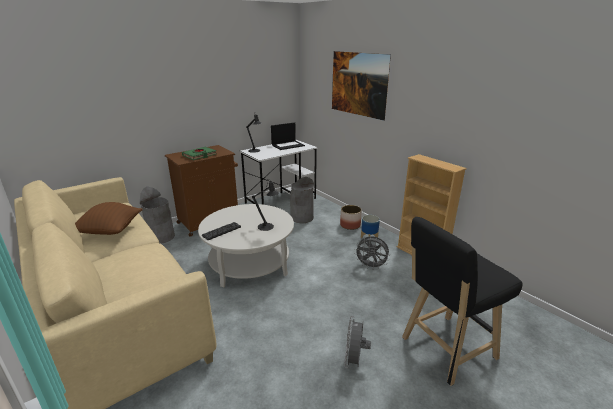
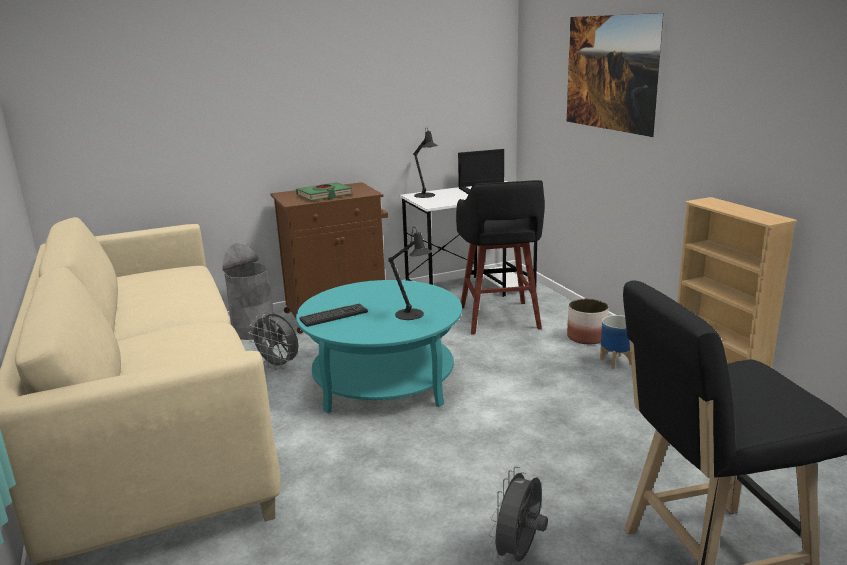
camera: 15 degrees right, 5 degrees down
brown pillow [75,202,143,235] -> none
white coffee table [198,204,294,288] -> turquoise coffee table [296,280,462,413]
grey trash can [290,177,314,223] -> black stool [456,180,545,335]
grey fan [354,236,390,269] -> grey fan moved to [249,314,298,370]

